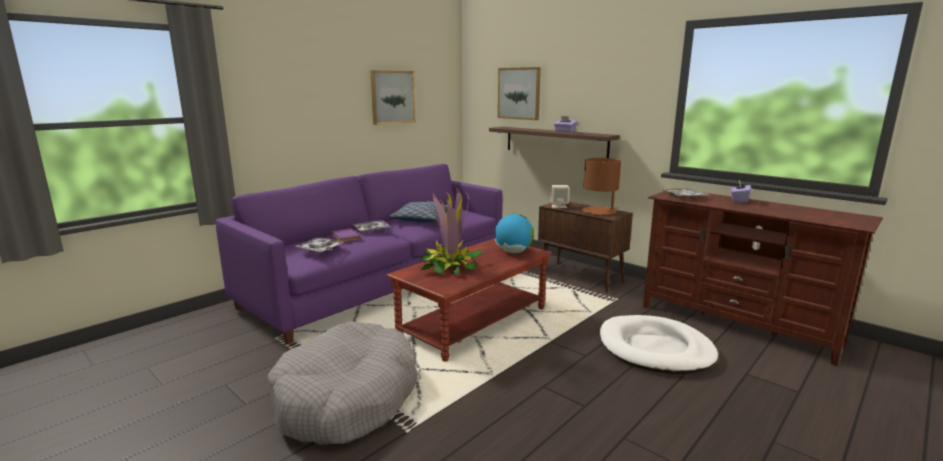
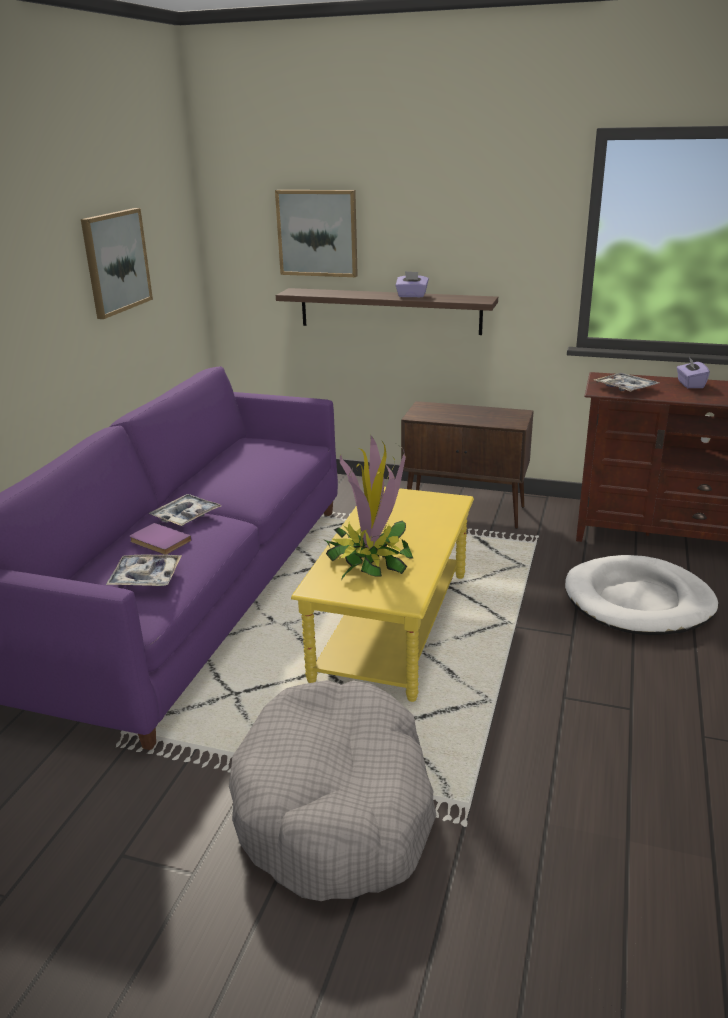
camera: 25 degrees left, 10 degrees up
brown coffee table [386,238,552,362] -> yellow coffee table [291,487,474,702]
pillow [389,201,448,222] -> none
globe [495,213,534,253] -> none
beige speaker [550,185,570,208] -> none
brown table lamp [582,158,621,216] -> none

